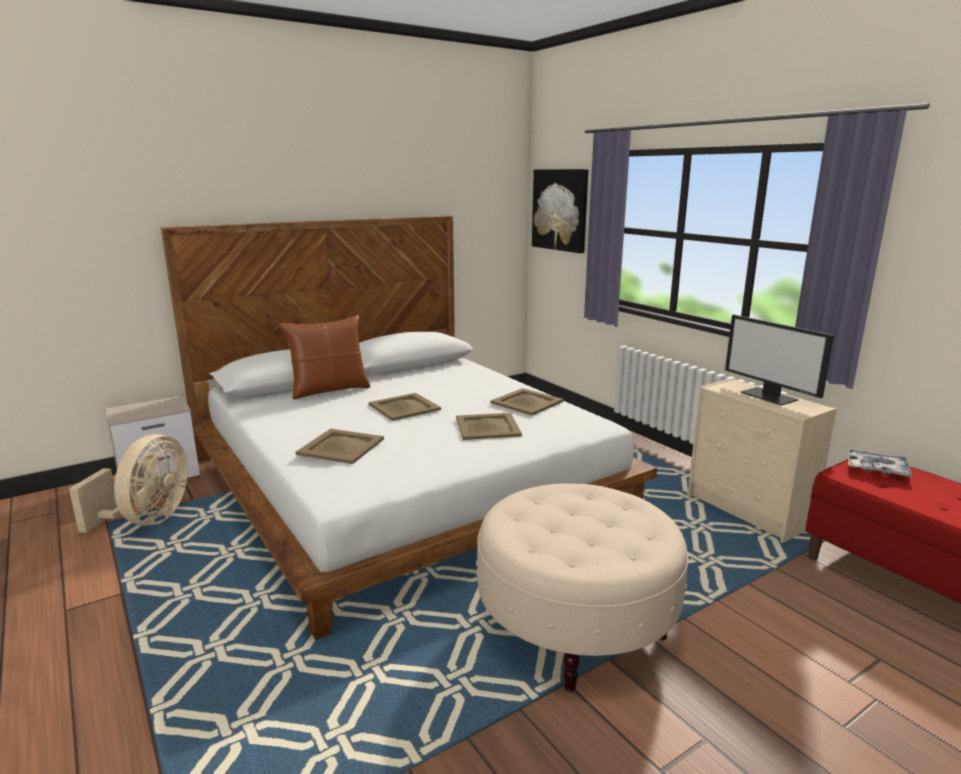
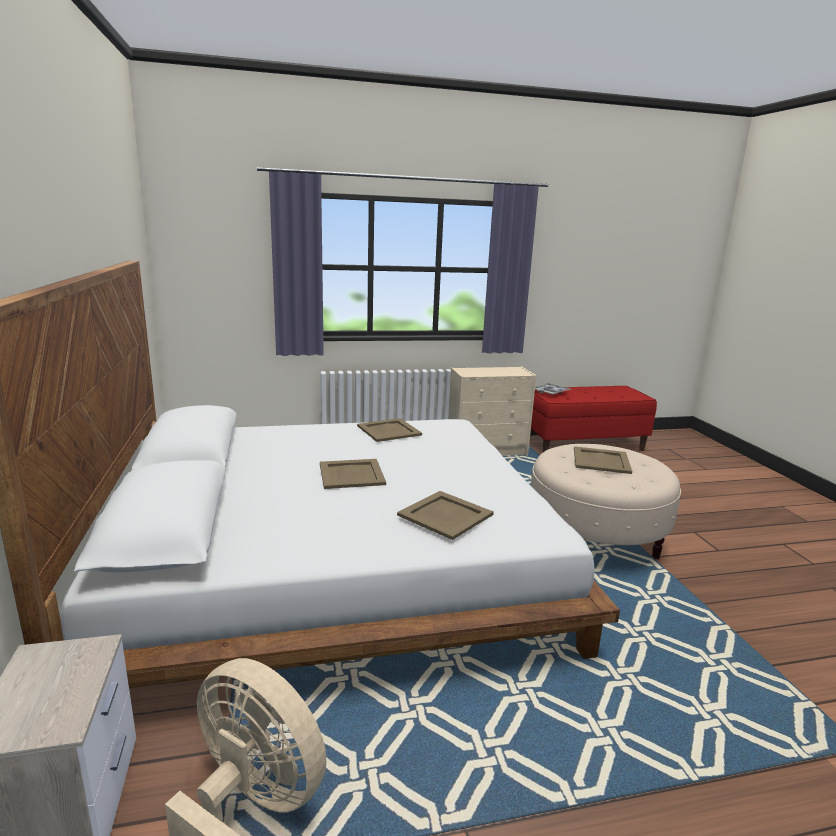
camera: 70 degrees left, 0 degrees up
brown pillow [280,315,370,399] -> none
beige tray [456,413,522,440] -> beige tray moved to [574,446,632,474]
picture [532,169,588,253] -> none
monitor [725,314,834,406] -> none

